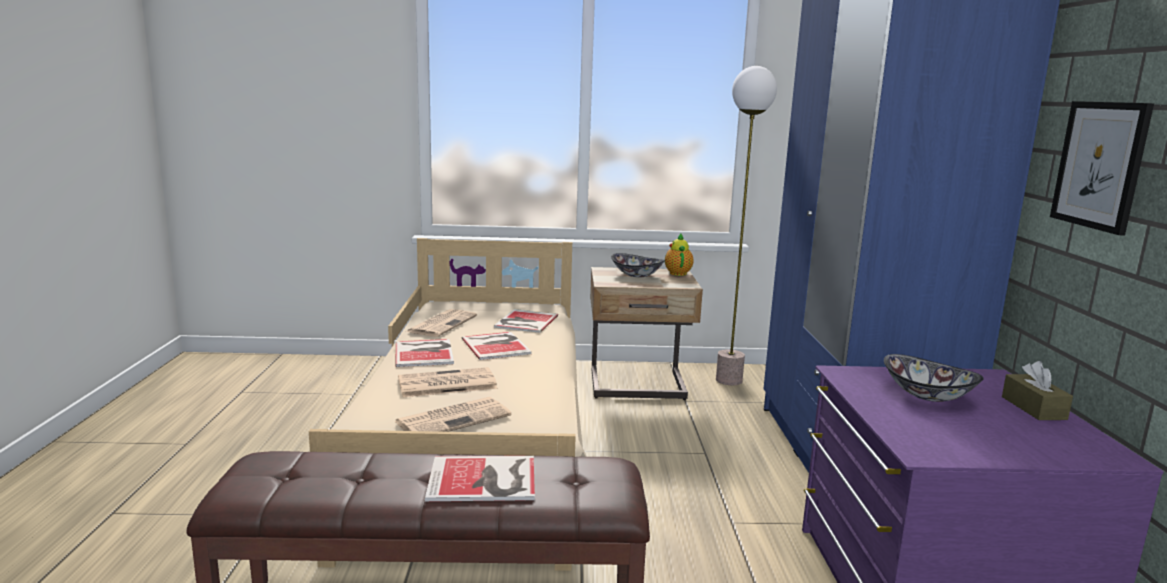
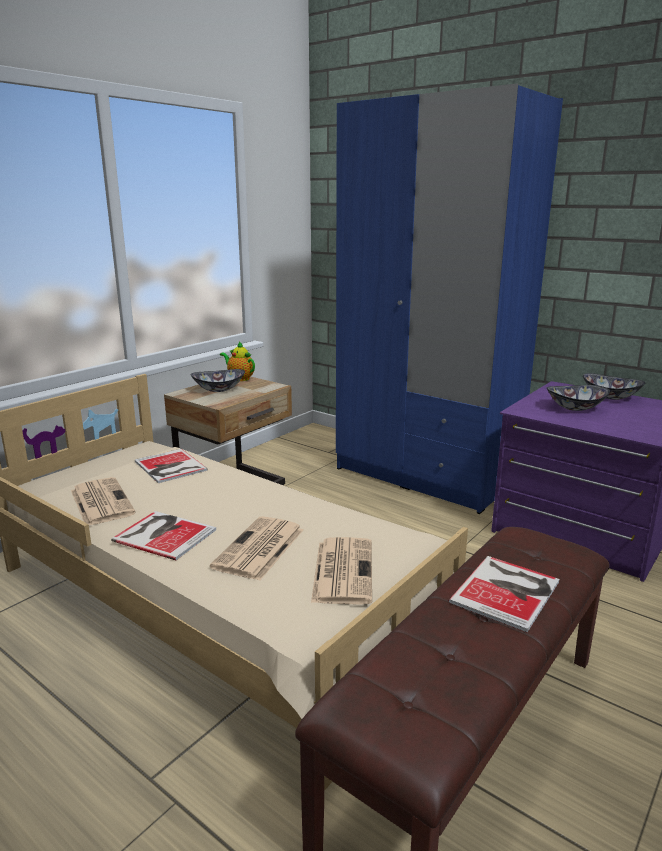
camera: 50 degrees left, 5 degrees up
book [462,332,532,360] -> none
floor lamp [716,66,777,385] -> none
brown tissue box [1002,361,1073,420] -> bowl [583,373,645,400]
picture [1050,101,1154,235] -> none

